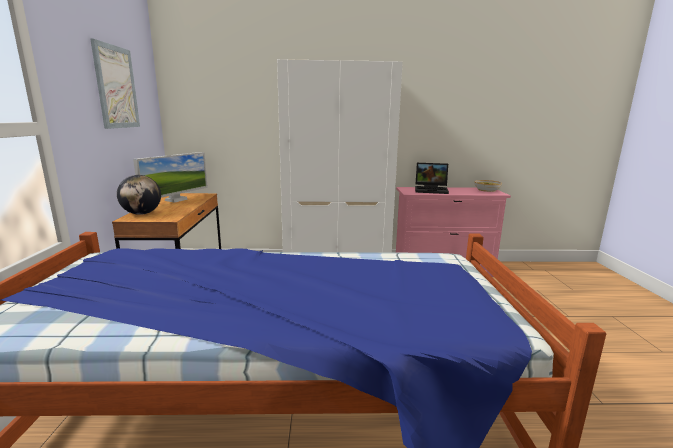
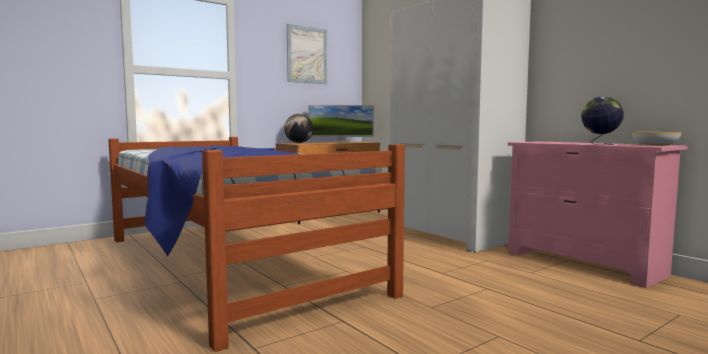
camera: 55 degrees right, 10 degrees down
laptop [415,163,449,194] -> none
none -> globe [581,96,624,145]

